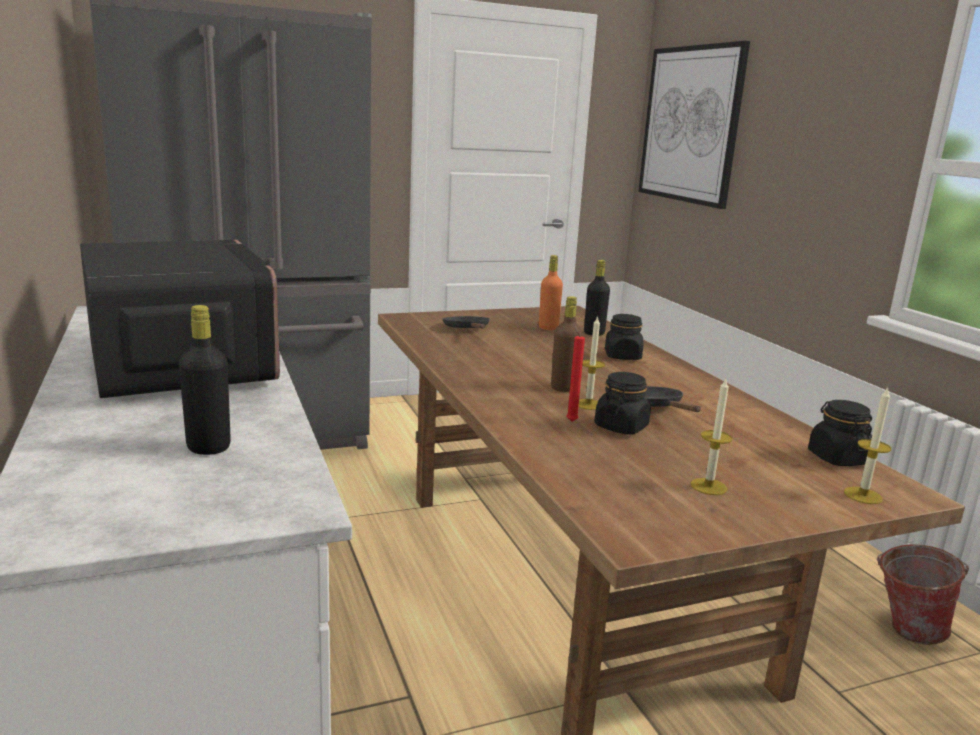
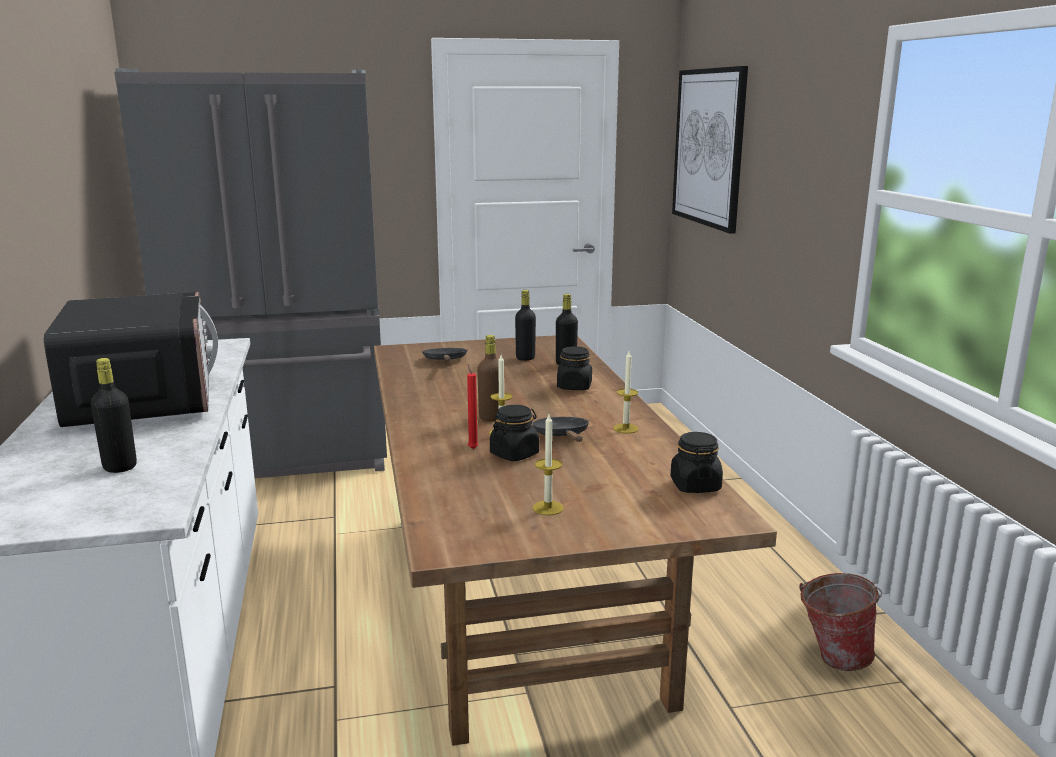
camera: 10 degrees right, 0 degrees up
orange bottle [539,255,563,330] -> black bottle [515,290,536,361]
candle [844,387,891,504] -> candle moved to [613,351,639,434]

